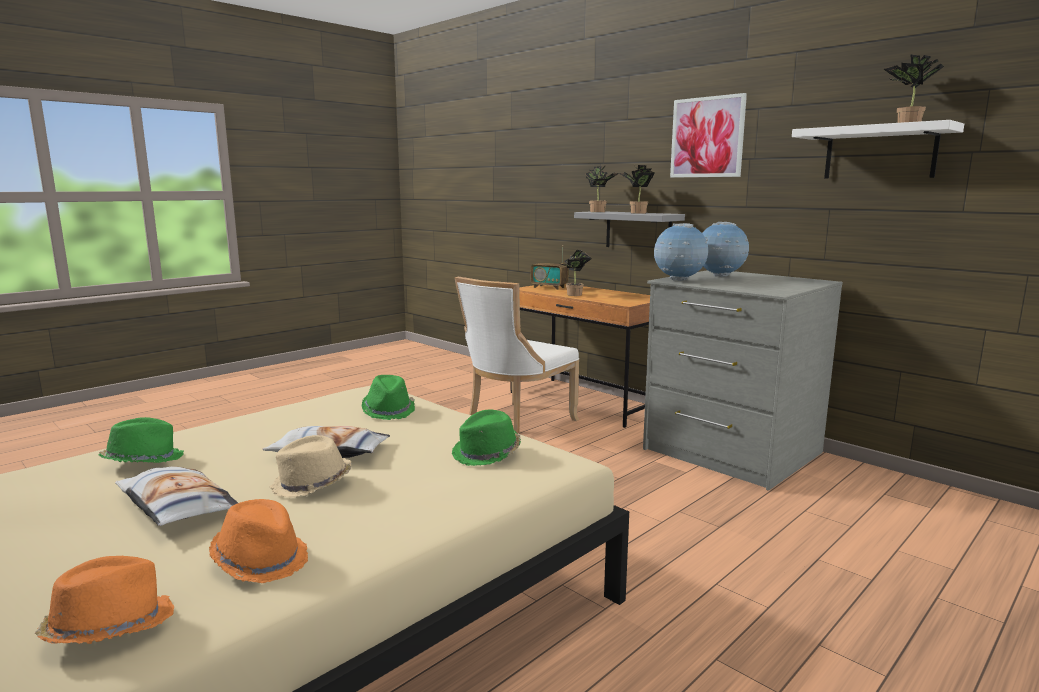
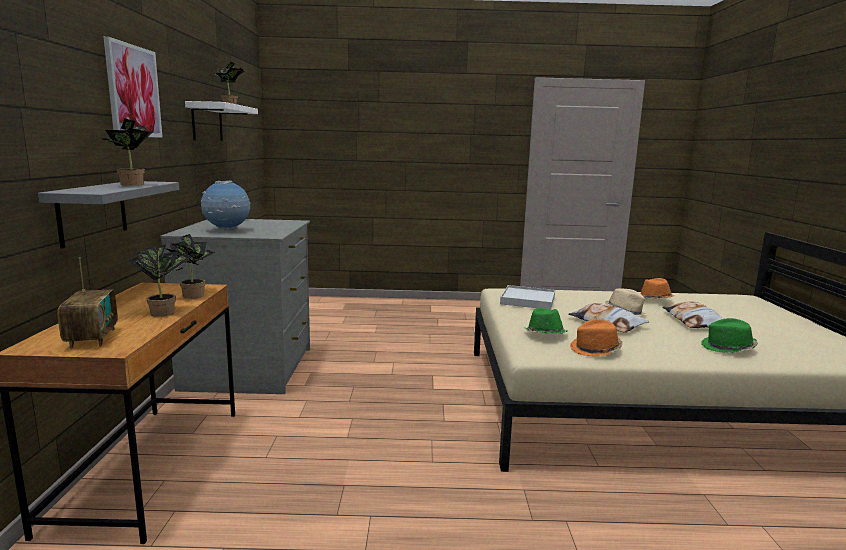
camera: 135 degrees left, 0 degrees up
orange hat [35,556,174,644] -> orange hat moved to [570,319,622,357]
green hat [452,410,521,466] -> white tray [500,285,555,310]
white chair [455,277,579,434] -> none
potted plant [585,166,619,212] -> potted plant moved to [165,234,215,299]
globe [654,223,708,281] -> none

